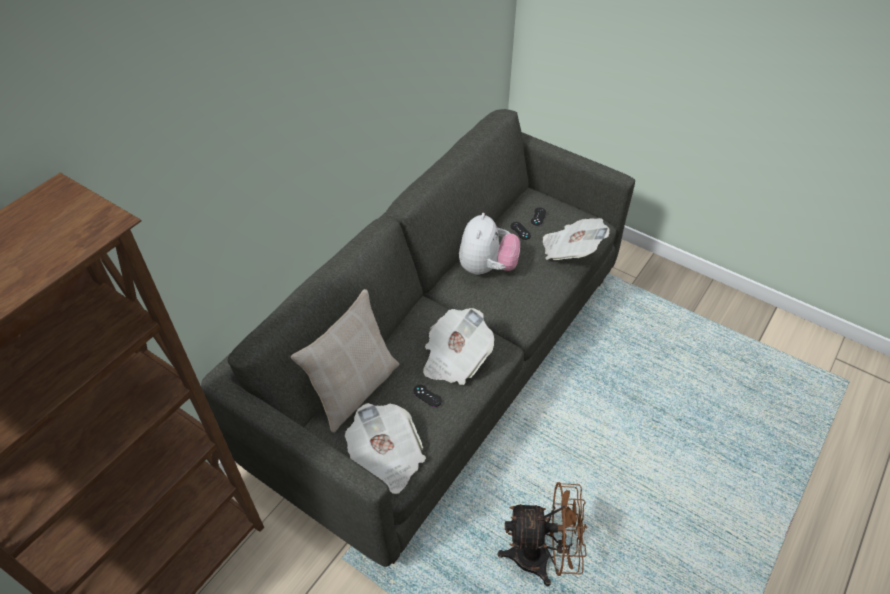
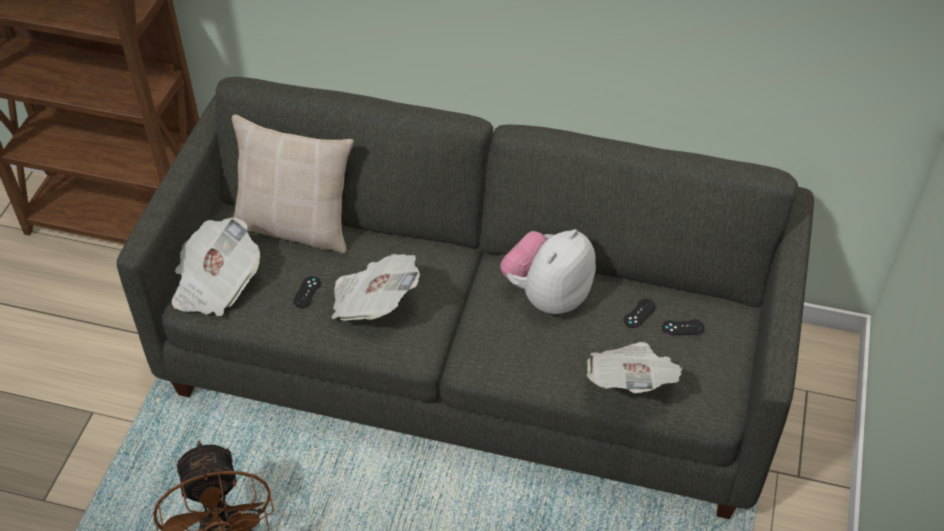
camera: 70 degrees right, 0 degrees up
plush toy [459,213,520,275] -> plush toy turned 135 degrees clockwise [500,229,596,314]

